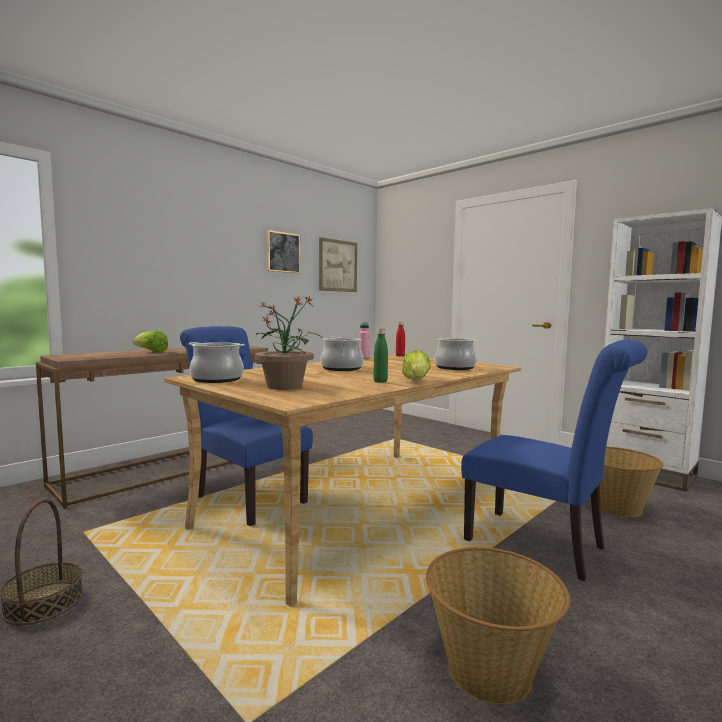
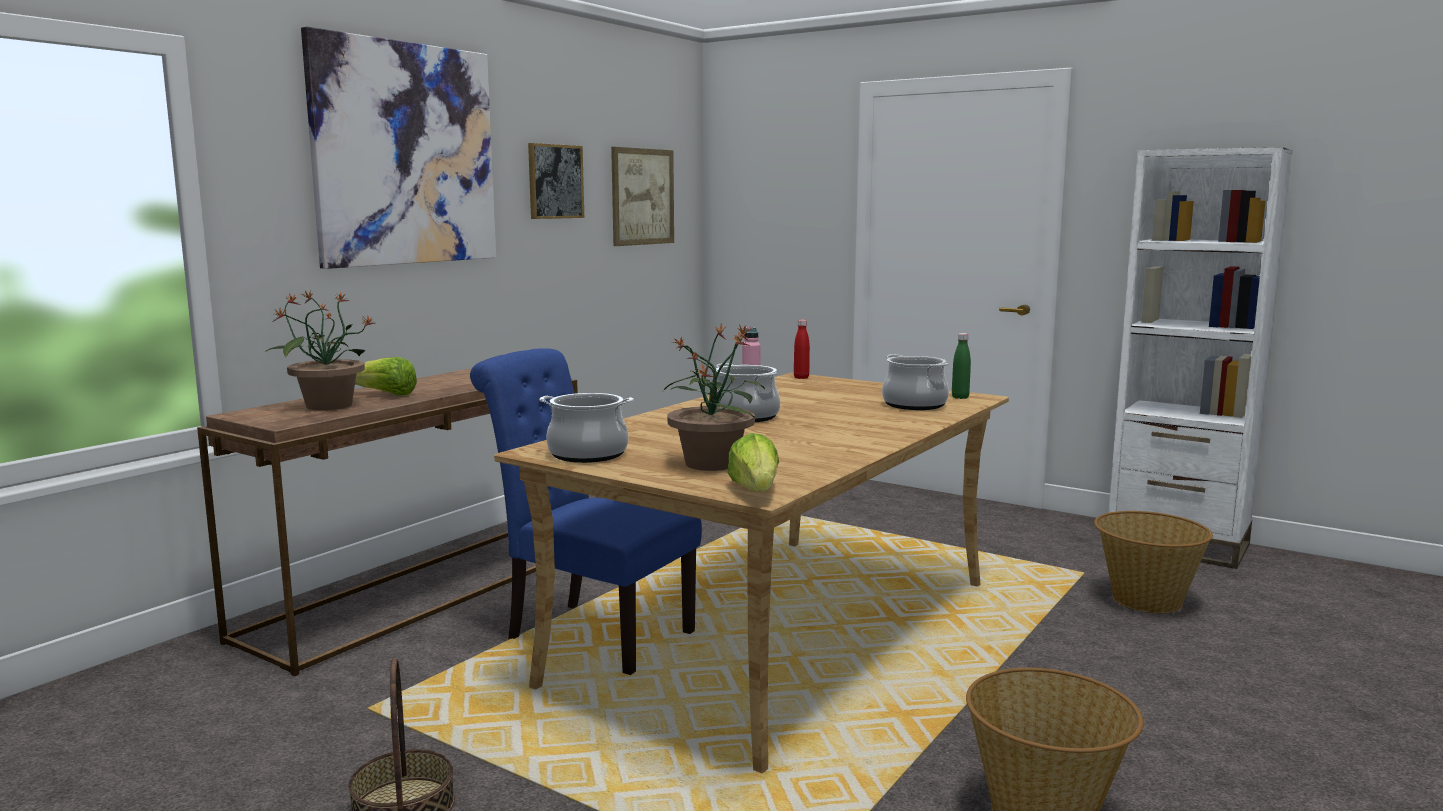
camera: 10 degrees left, 5 degrees up
green bottle [373,329,388,383] -> green bottle moved to [952,333,971,399]
lettuce [402,350,431,379] -> lettuce moved to [727,433,779,492]
blue chair [461,340,648,581] -> none
none -> potted plant [265,291,375,410]
none -> picture [301,27,496,269]

